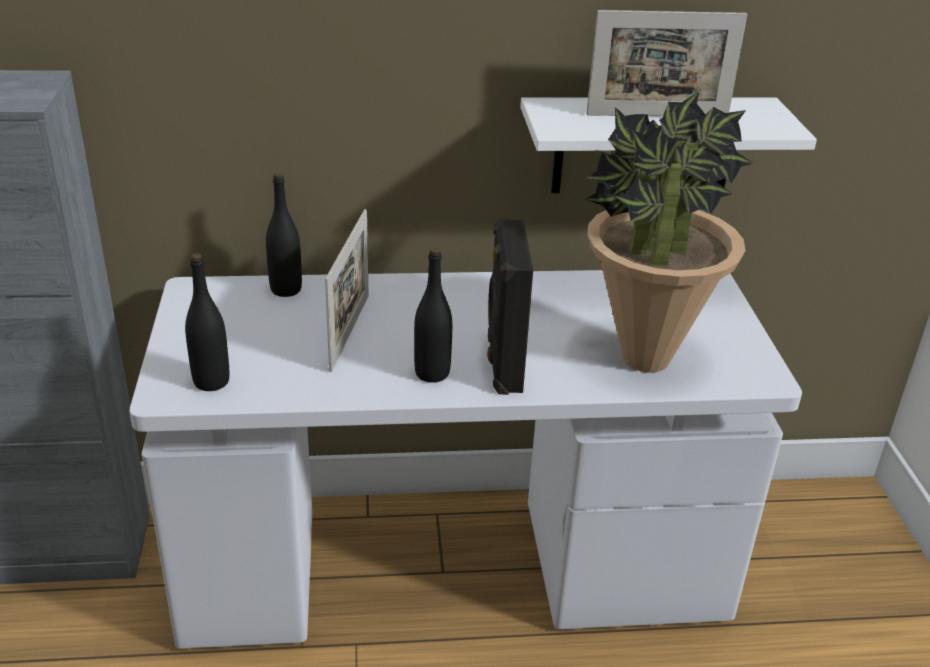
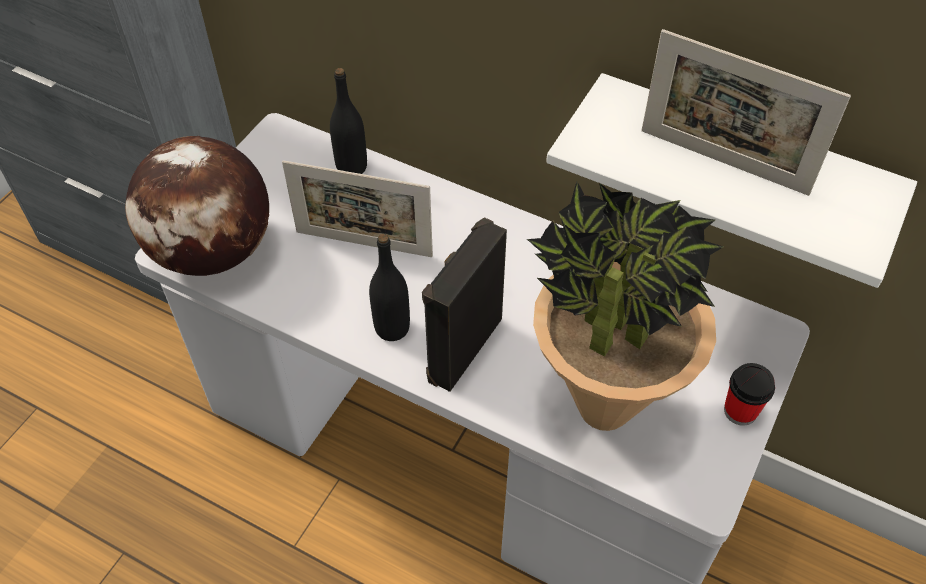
camera: 35 degrees right, 20 degrees up
black bottle [185,253,229,391] -> globe [125,136,269,276]
picture frame [325,209,369,372] -> picture frame turned 60 degrees clockwise [282,160,433,257]
none -> cup [724,363,775,426]

